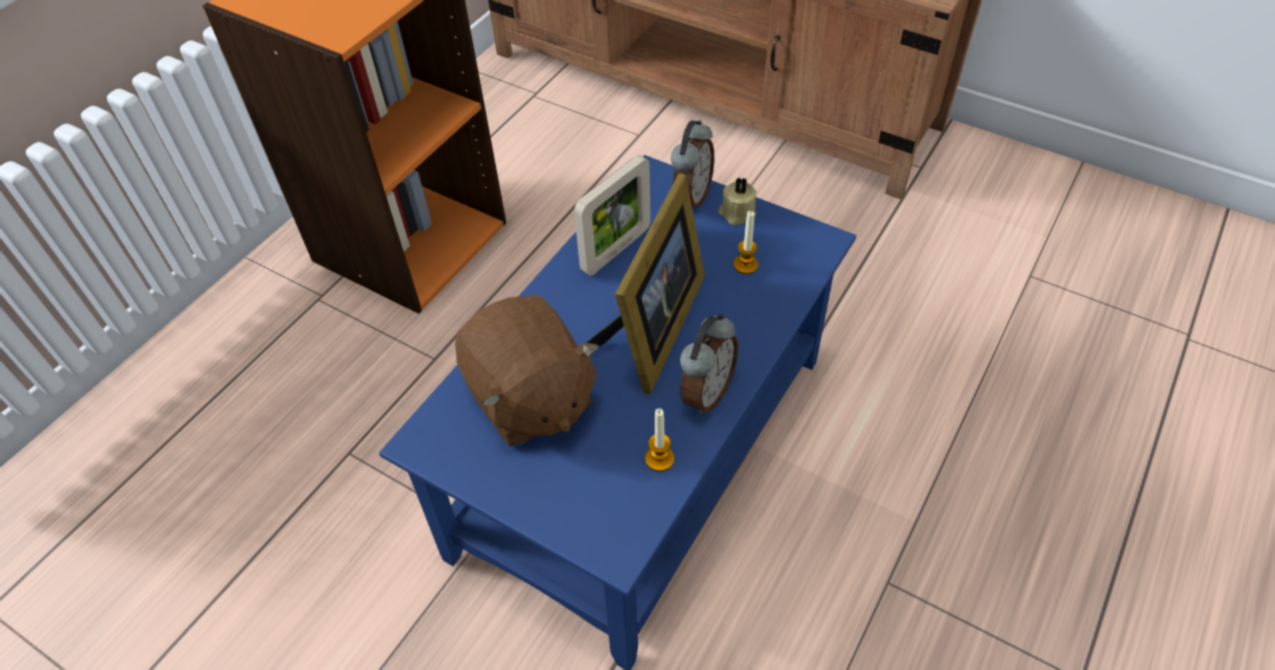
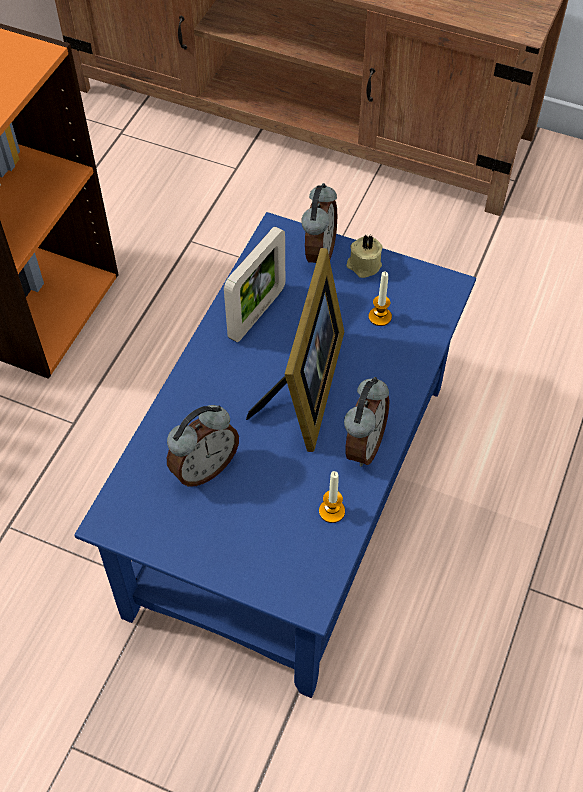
camera: 10 degrees left, 5 degrees up
brown plush toy [455,295,599,447] -> alarm clock [167,405,239,486]

